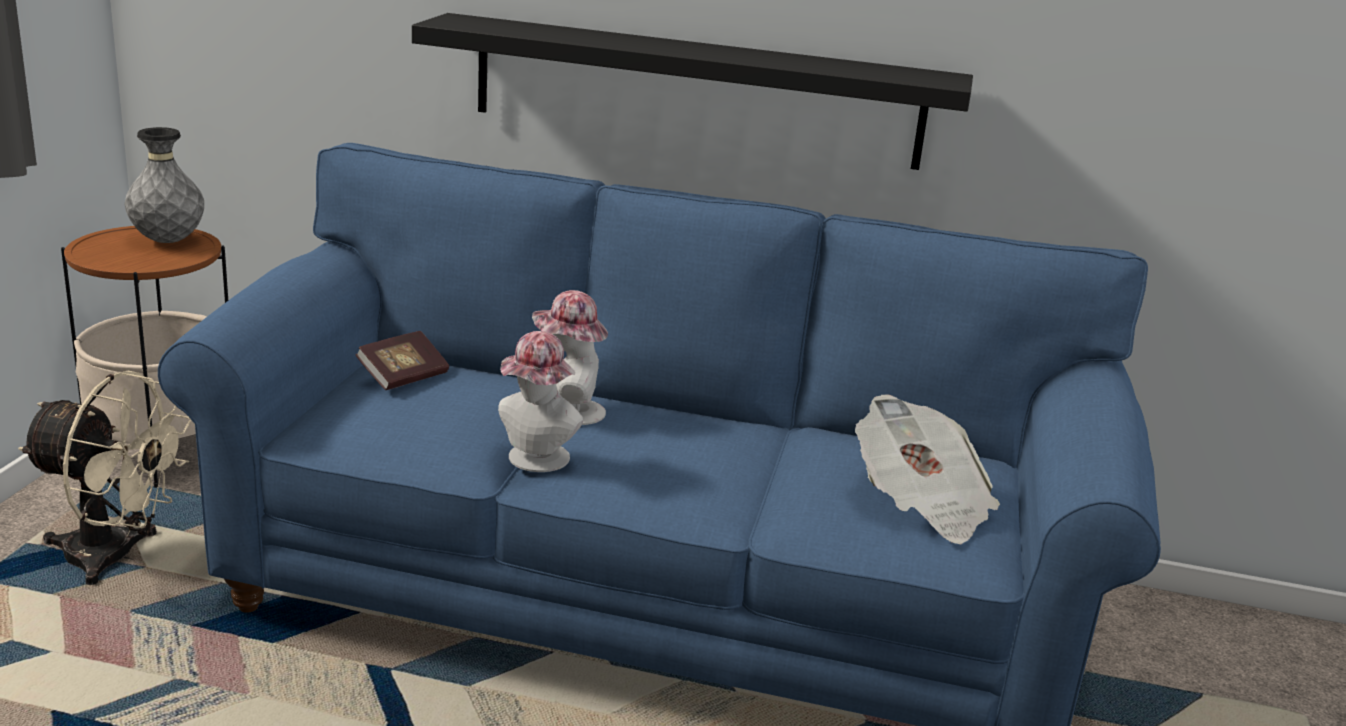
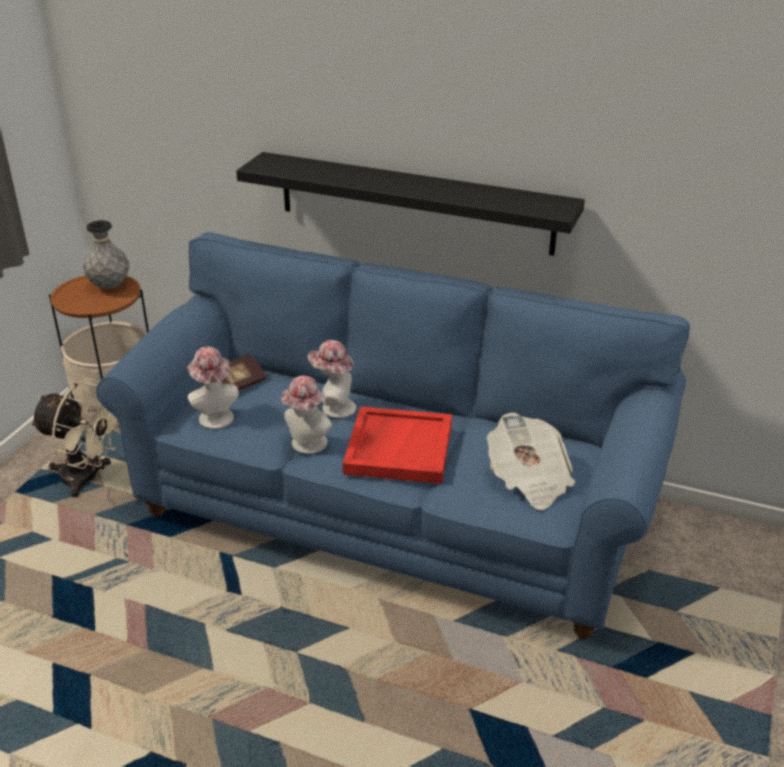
camera: 10 degrees right, 10 degrees up
none -> hat [187,346,239,429]
none -> red tray [343,407,452,484]

